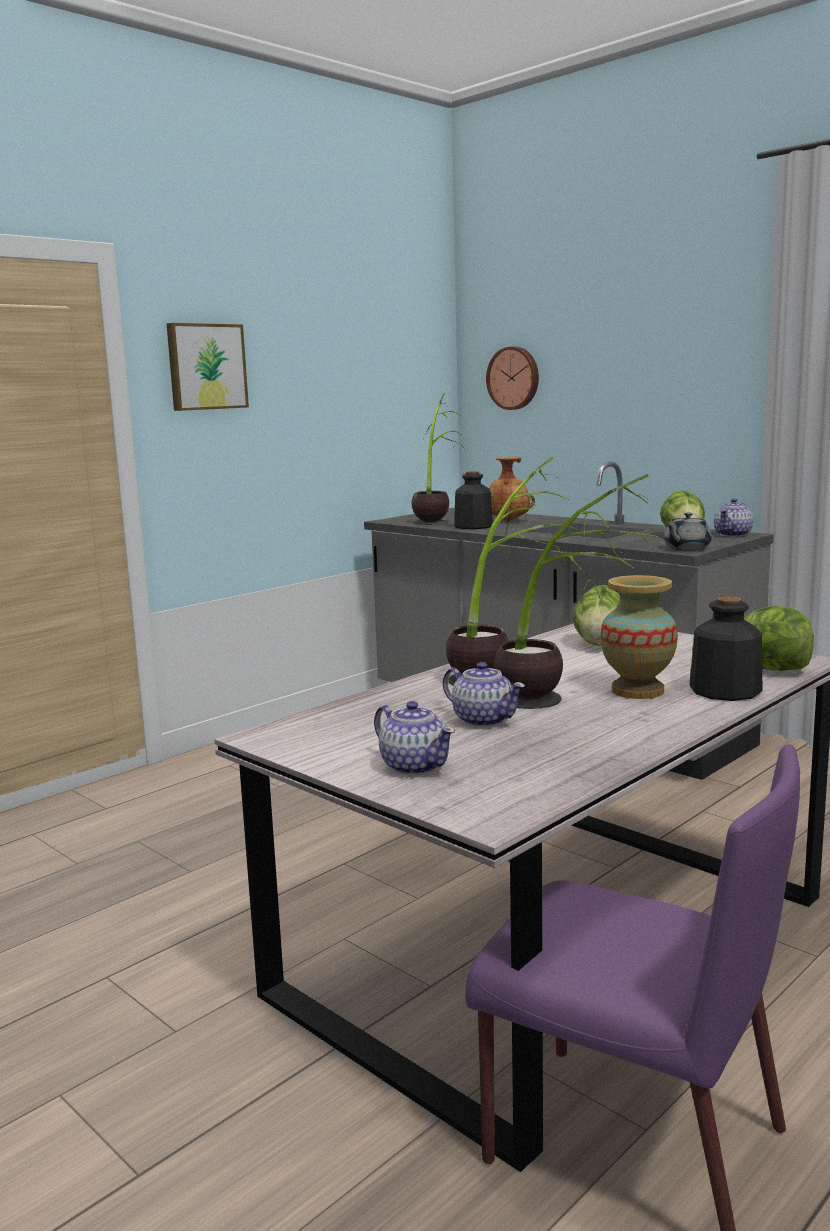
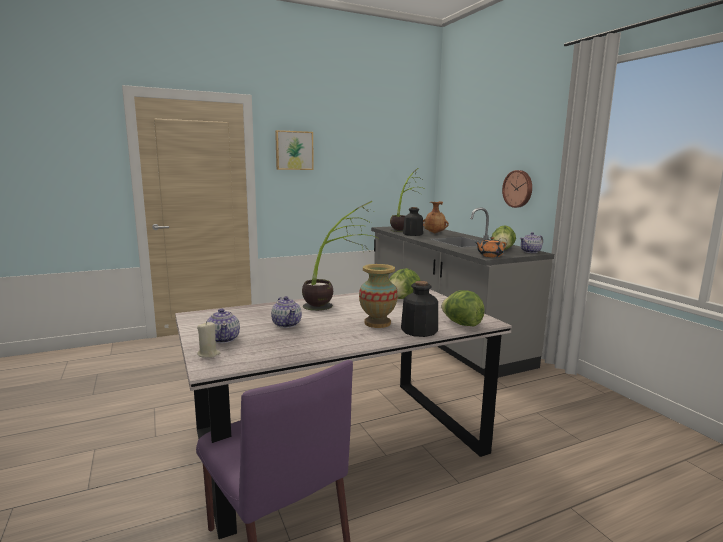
camera: 20 degrees right, 0 degrees up
wall clock [486,347,539,410] -> wall clock moved to [502,170,532,208]
potted plant [494,474,658,709] -> none
grey teapot [664,513,712,551] -> orange teapot [475,237,506,257]
none -> beige candle [197,321,220,358]

